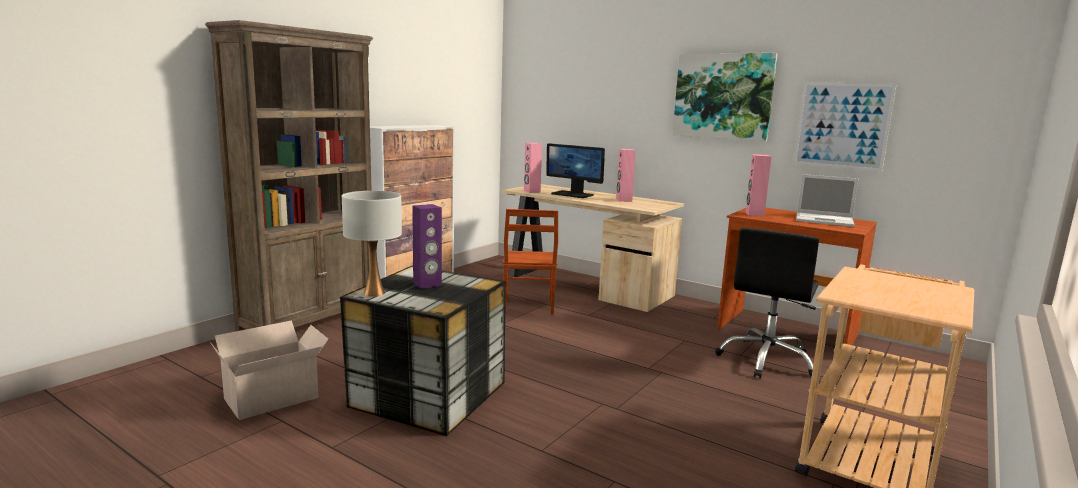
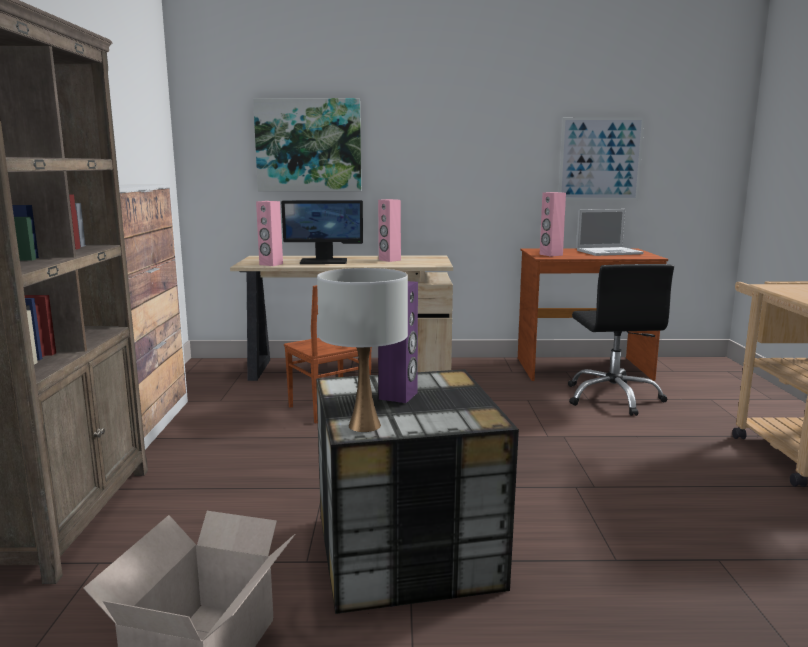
camera: 35 degrees left, 0 degrees up
picture [673,53,778,142] -> picture moved to [253,98,361,191]

